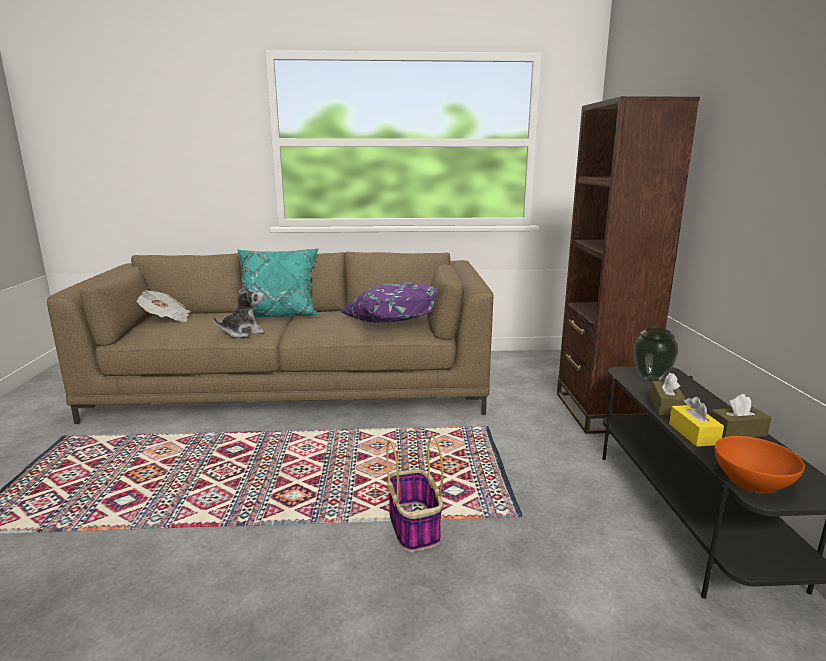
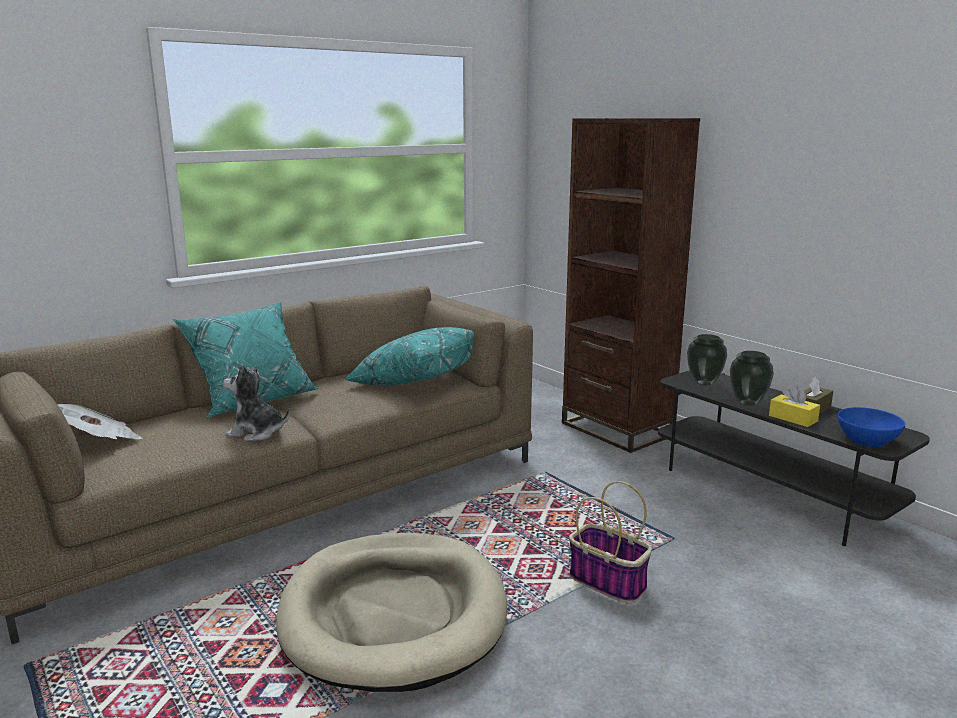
camera: 35 degrees left, 0 degrees up
plush toy [213,281,264,338] -> plush toy turned 105 degrees counterclockwise [223,365,290,441]
purple pillow [341,282,438,323] -> turquoise pillow [344,327,474,385]
brown tissue box [650,373,686,416] -> vase [730,351,774,406]
orange bowl [714,436,805,493] -> blue bowl [838,407,905,447]
none -> beige dog bed [276,533,507,692]

